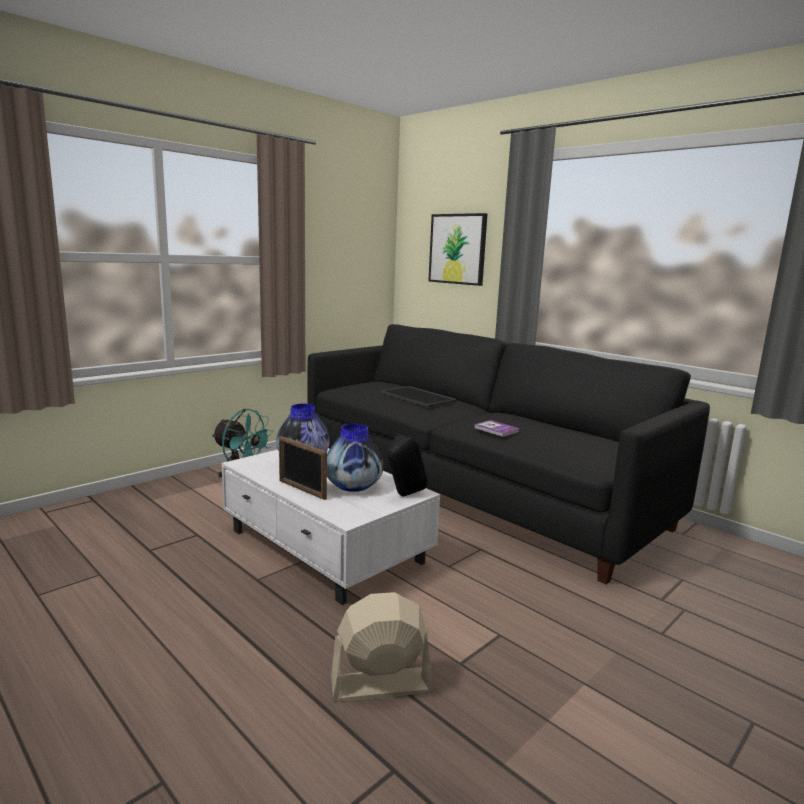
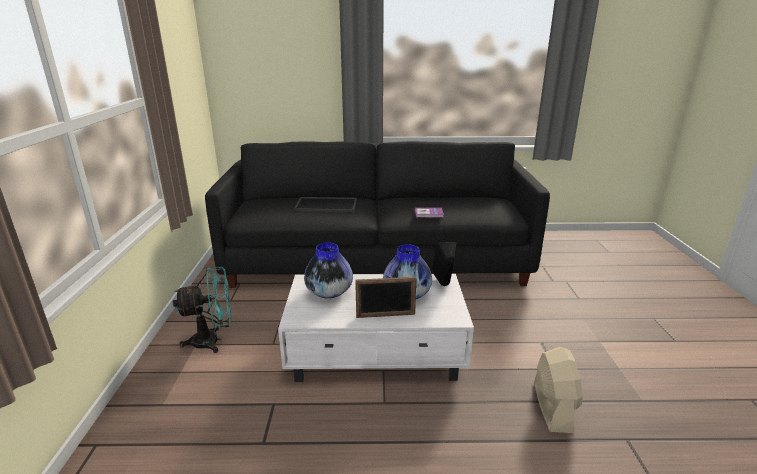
camera: 45 degrees left, 10 degrees up
beige fan [331,592,433,701] -> beige fan turned 150 degrees clockwise [534,347,583,433]
picture [428,213,487,286] -> none

